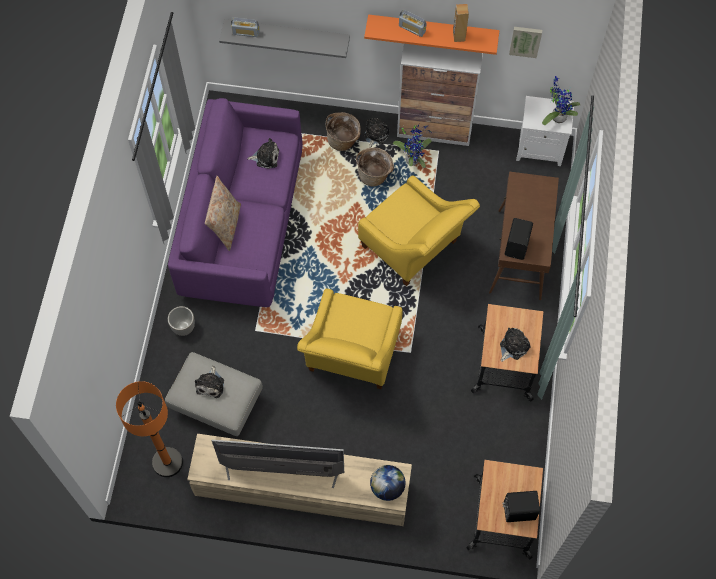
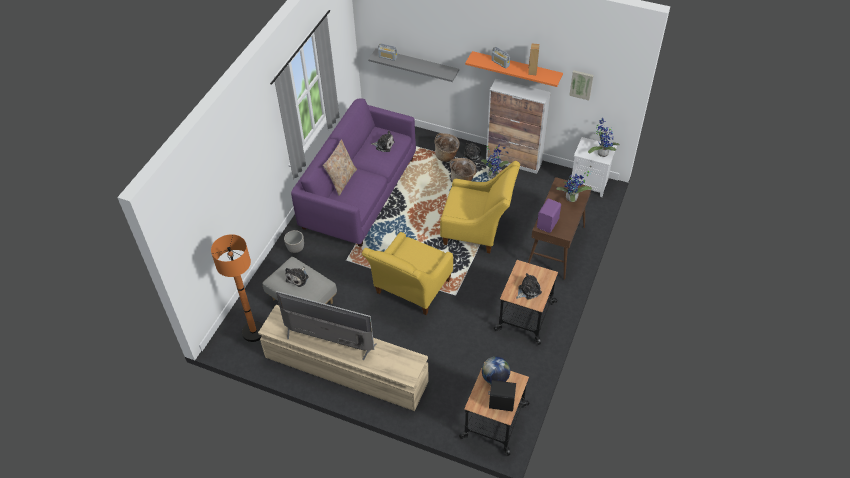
camera: 15 degrees right, 15 degrees down
yellow armchair [358,175,480,286] -> yellow armchair turned 45 degrees counterclockwise [440,161,520,253]
globe [370,465,406,501] -> globe moved to [482,357,510,384]
black speaker [505,218,533,260] -> purple speaker [537,199,561,233]
none -> potted plant [556,171,592,202]

